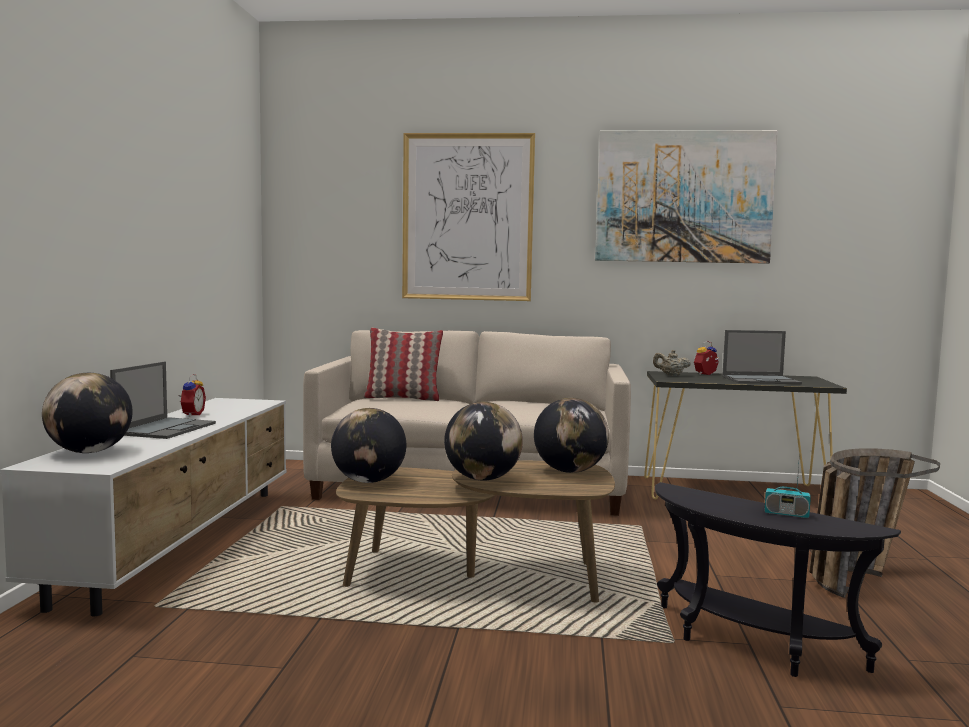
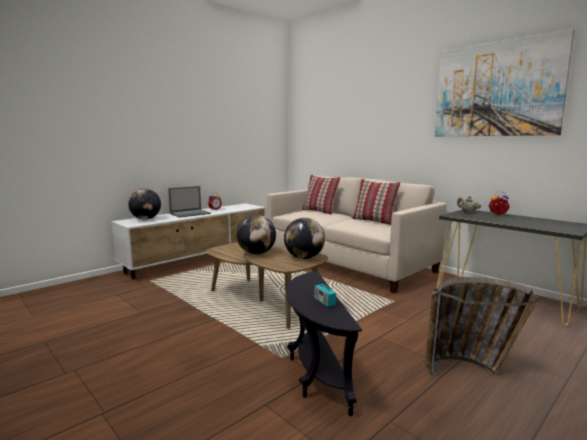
camera: 40 degrees right, 5 degrees up
globe [331,408,406,483] -> none
picture [402,133,535,301] -> none
laptop [722,330,802,384] -> none
none -> pillow [352,179,400,225]

